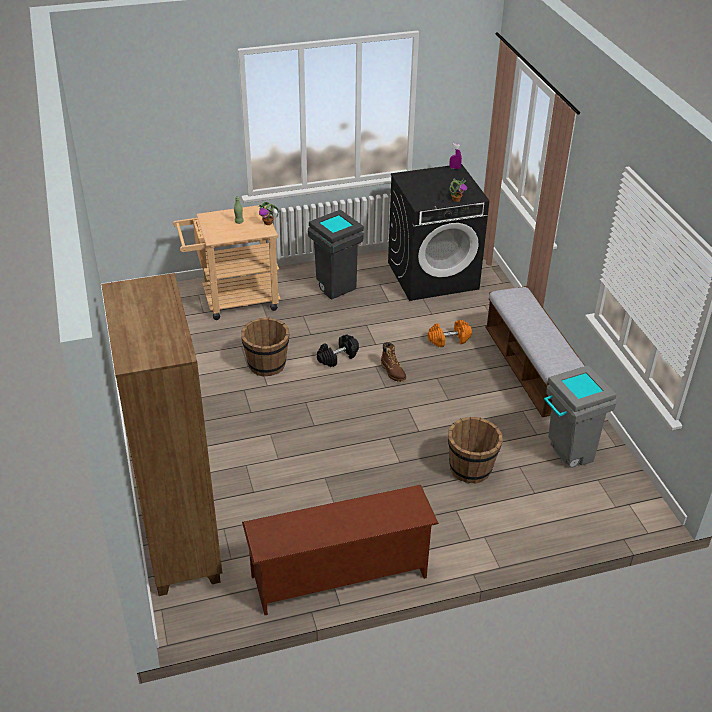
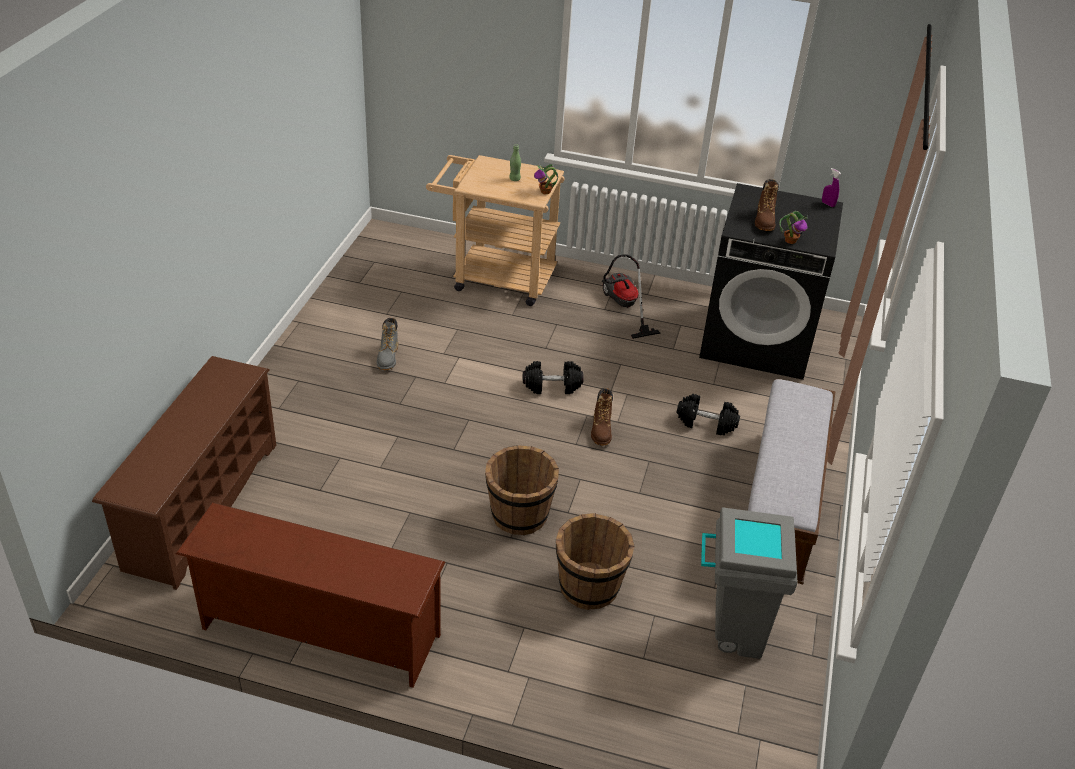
camera: 30 degrees right, 0 degrees up
brown bookcase [101,273,222,596] -> brown shoe rack [92,356,276,590]
brown bucket [241,317,289,377] -> brown bucket moved to [485,445,559,535]
grey trash can [308,210,364,300] -> vacuum cleaner [602,254,661,339]
orange dumbbell [427,320,472,347] -> black dumbbell [677,394,740,435]
none -> grey boot [377,318,398,370]
none -> brown boot [755,179,779,231]

